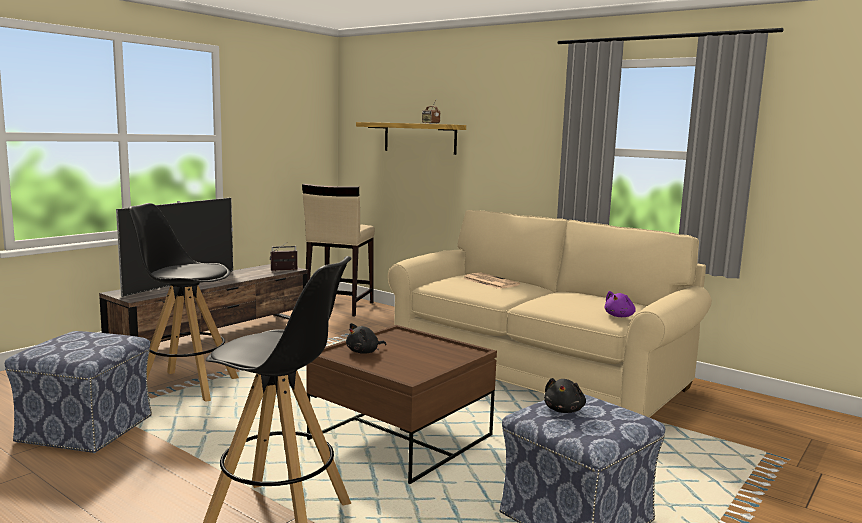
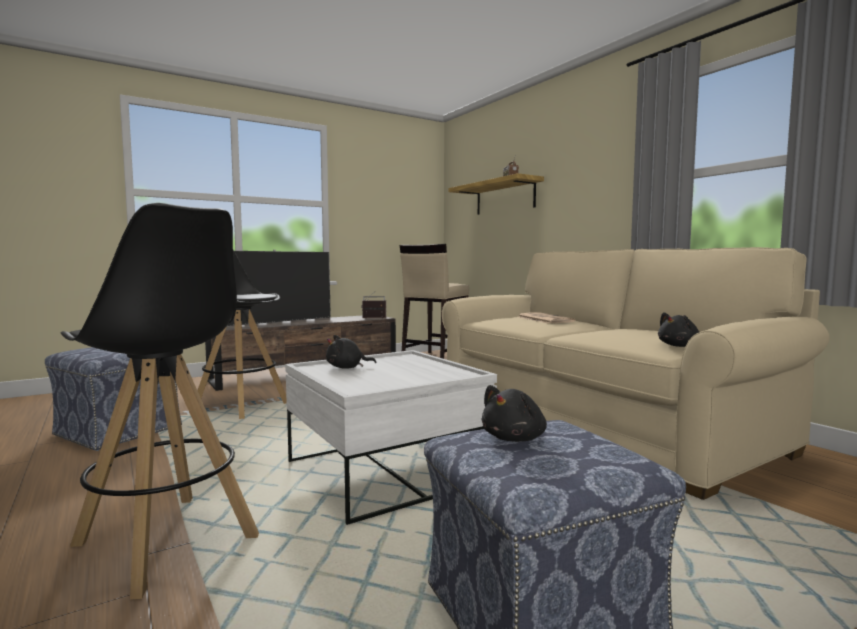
camera: 20 degrees right, 5 degrees down
brown coffee table [306,325,497,484] -> white coffee table [285,350,497,525]
purple plush toy [604,291,636,317] -> black plush toy [658,312,699,347]

